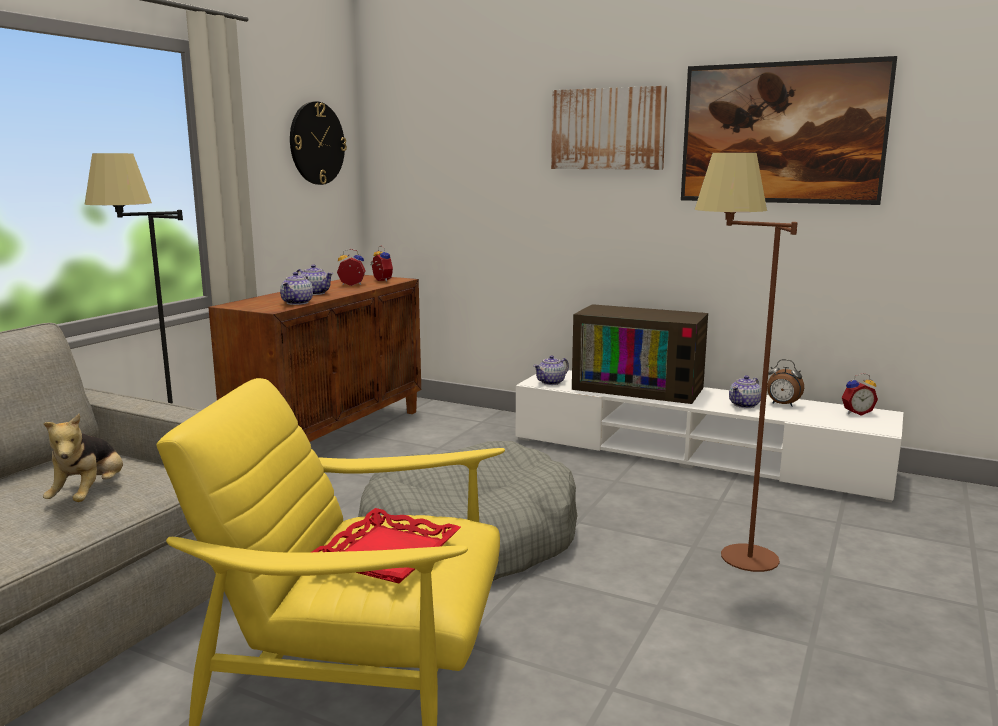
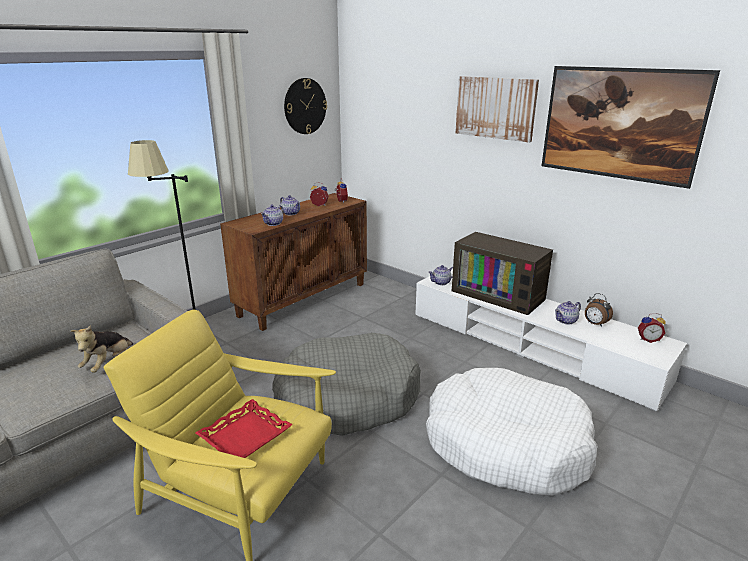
camera: 15 degrees right, 10 degrees up
brown floor lamp [695,153,798,572] -> white dog bed [426,368,597,496]

